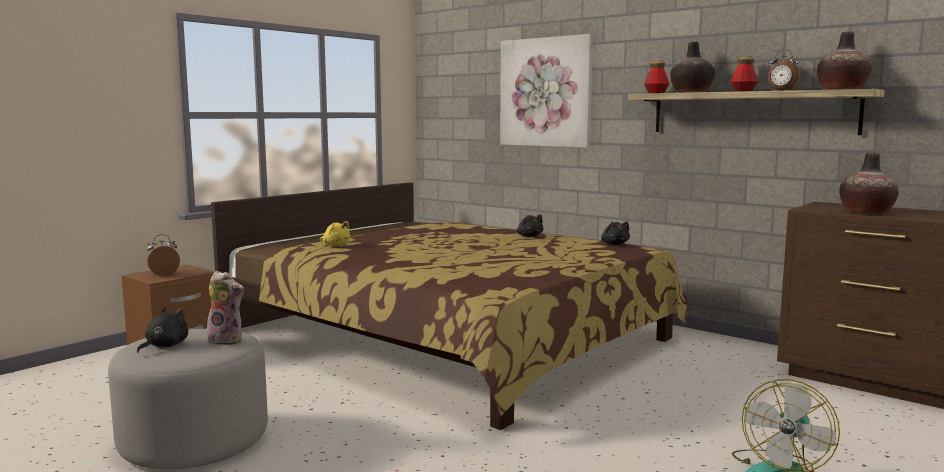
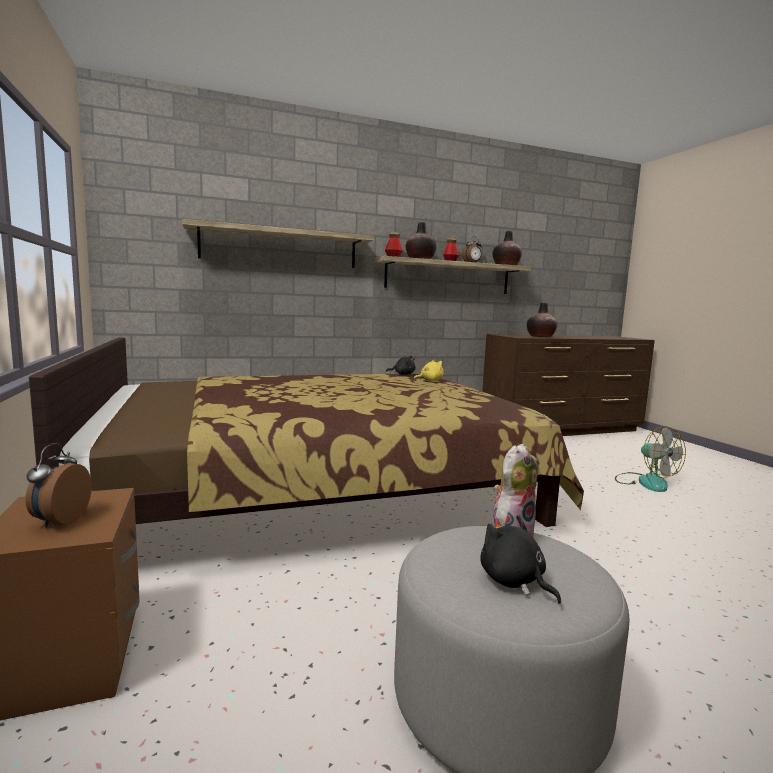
camera: 60 degrees left, 0 degrees up
yellow plush toy [320,221,351,246] -> yellow plush toy moved to [414,360,444,381]
picture [500,34,593,148] -> shelf [182,219,374,268]
black plush toy [516,214,543,237] -> none

